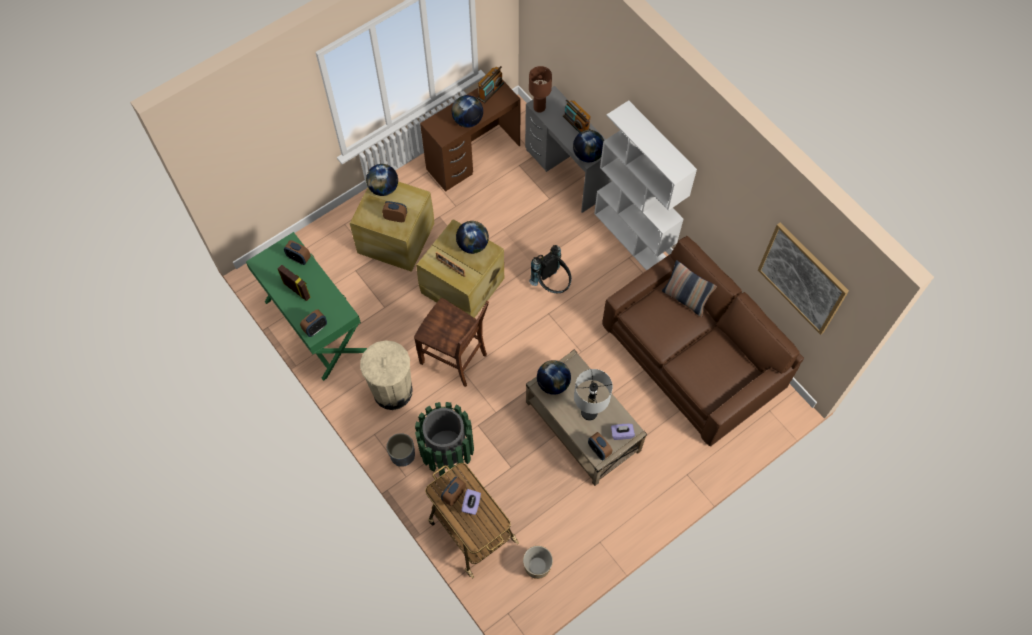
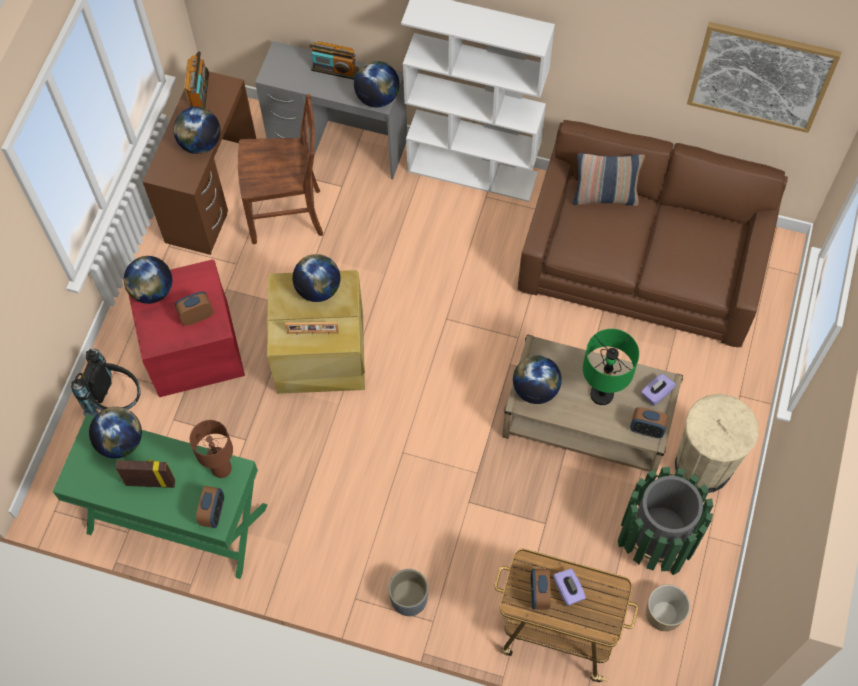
camera: 35 degrees left, 0 degrees up
alarm clock [284,240,311,265] -> globe [89,407,142,458]
beige storage box [349,181,434,272] -> red storage box [128,259,245,397]
beige trash can [360,340,412,410] -> beige trash can moved to [675,394,759,493]
brown chair [414,298,489,387] -> brown chair moved to [238,94,323,244]
green trash can [415,402,474,476] -> green trash can moved to [618,467,713,575]
brown table lamp [529,66,552,113] -> brown table lamp moved to [189,420,233,478]
black backpack [529,245,572,293] -> black backpack moved to [71,349,141,416]
grey table lamp [574,369,613,420] -> green table lamp [583,329,639,405]

